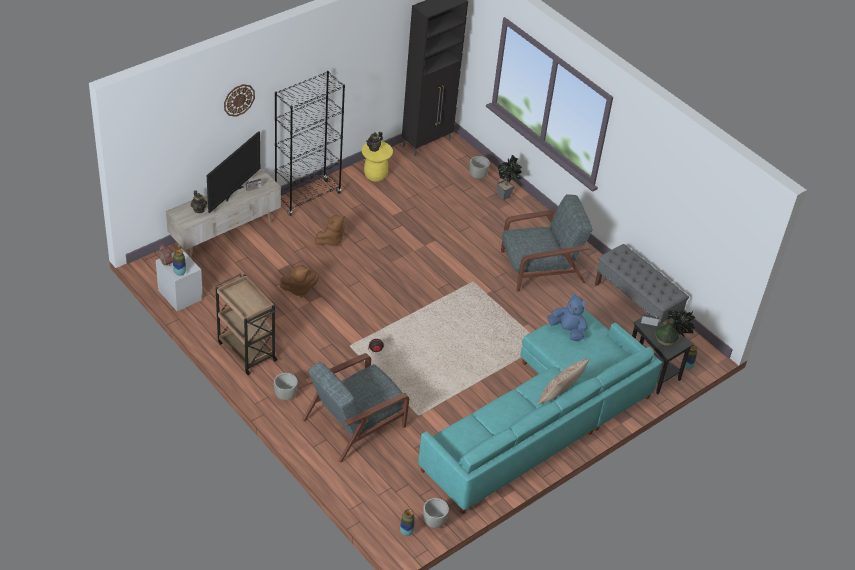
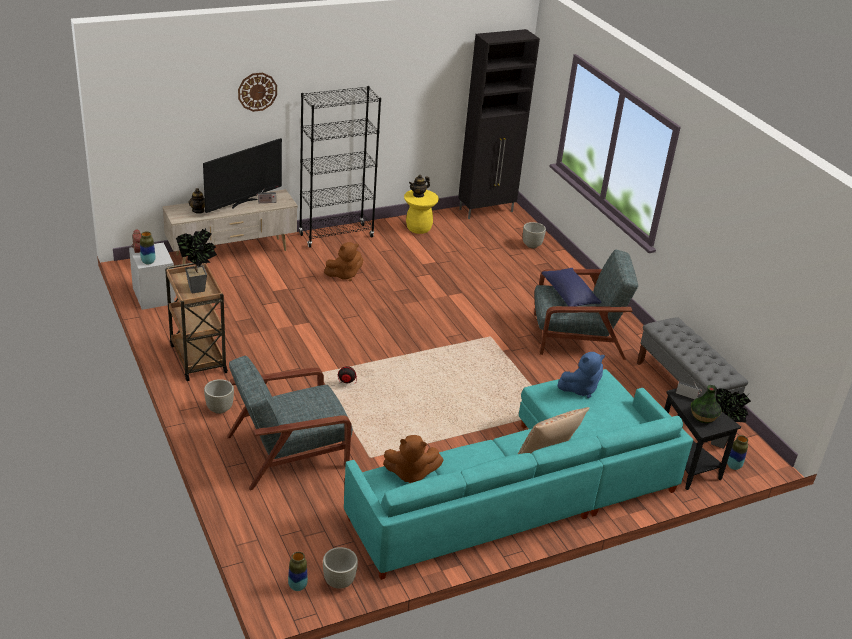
camera: 15 degrees right, 10 degrees down
brown plush toy [280,265,319,298] -> brown plush toy moved to [383,435,443,483]
potted plant [497,155,522,200] -> potted plant moved to [176,228,217,293]
blue plush toy [547,293,588,341] -> blue plush toy turned 105 degrees clockwise [557,352,605,398]
none -> blue pillow [542,268,602,306]

